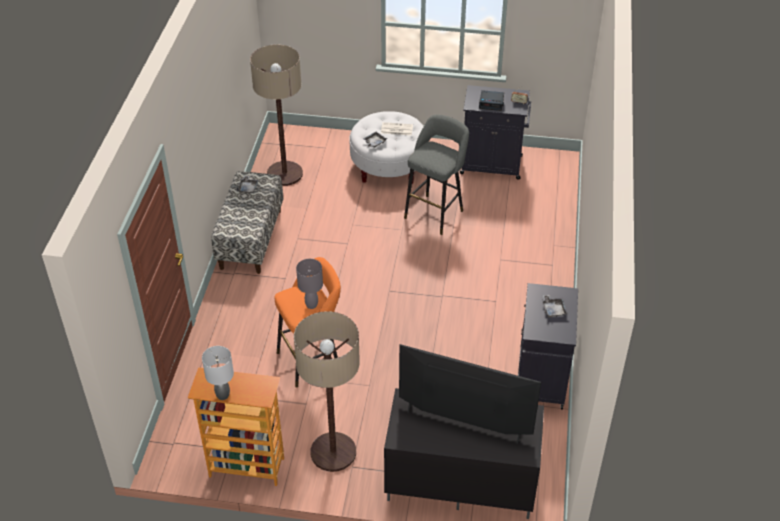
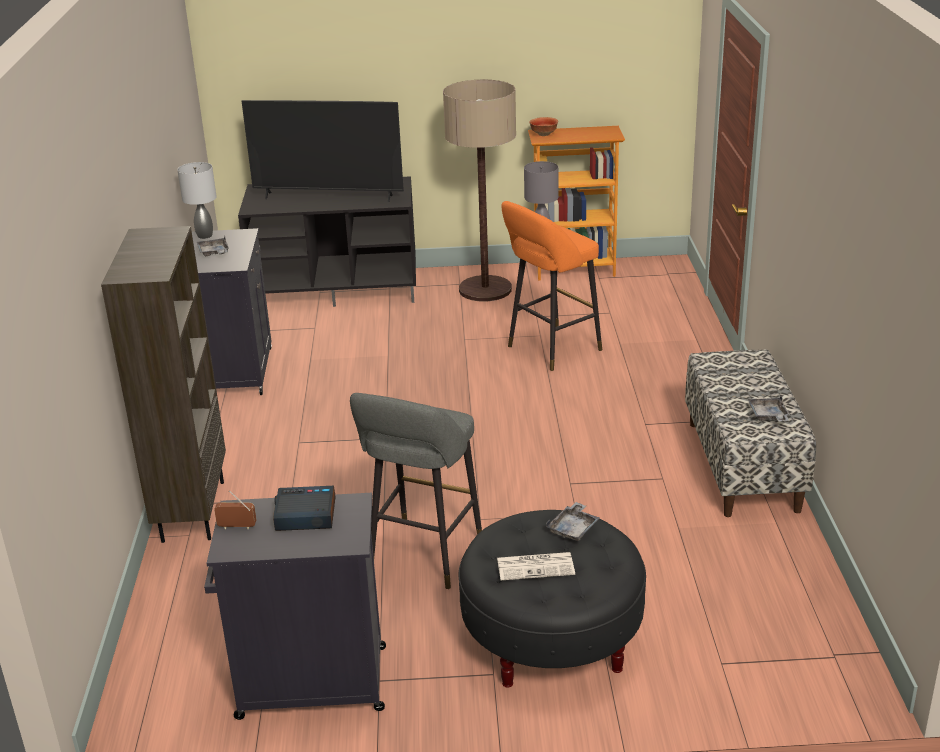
camera: 170 degrees right, 15 degrees down
grey table lamp [202,346,234,400] -> grey table lamp moved to [177,162,217,239]
floor lamp [250,45,303,186] -> none
white ottoman [349,111,424,184] -> black ottoman [459,510,646,688]
none -> brown bookcase [101,226,226,543]
none -> bowl [529,117,558,136]

